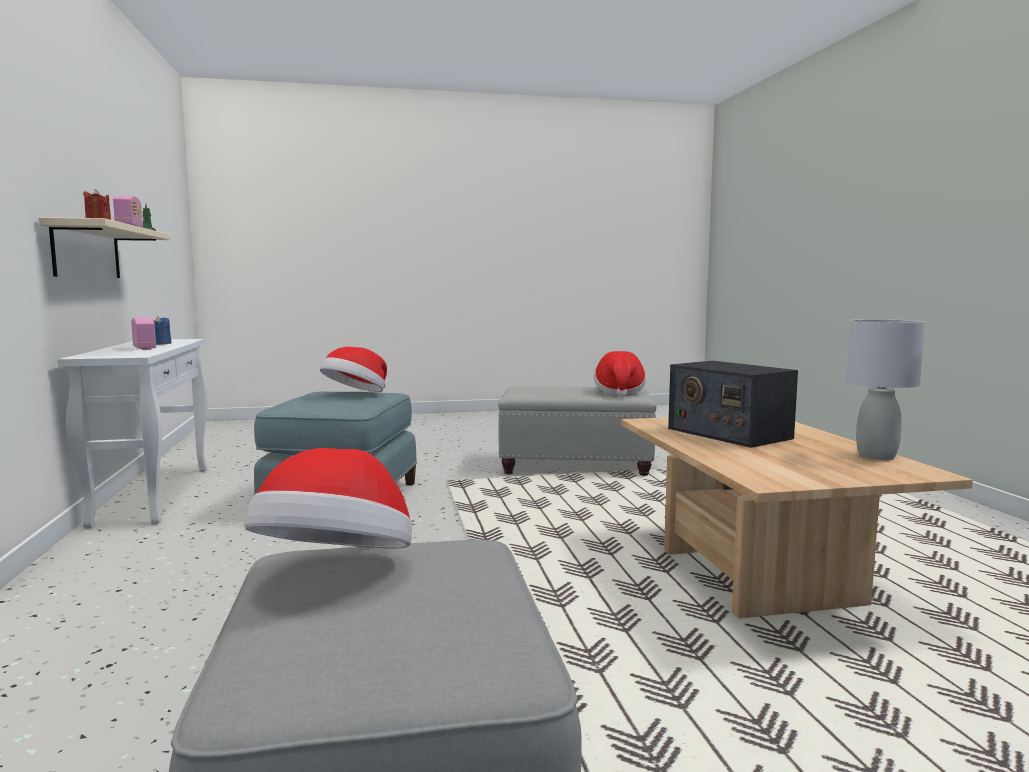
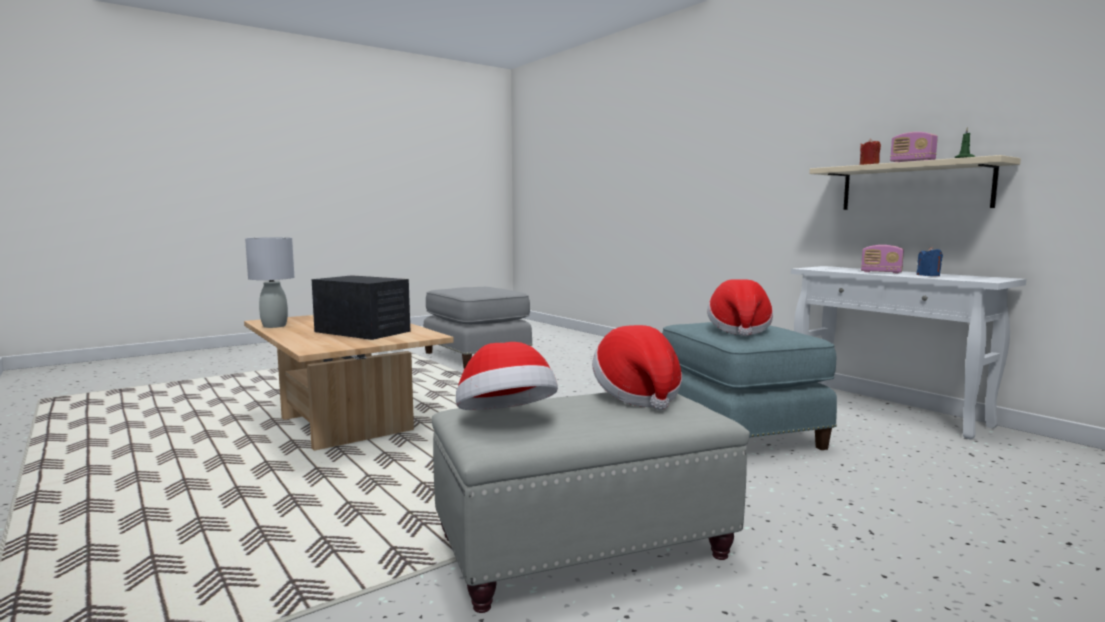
camera: 155 degrees right, 0 degrees up
hat [244,448,412,549] -> hat moved to [592,325,682,410]

